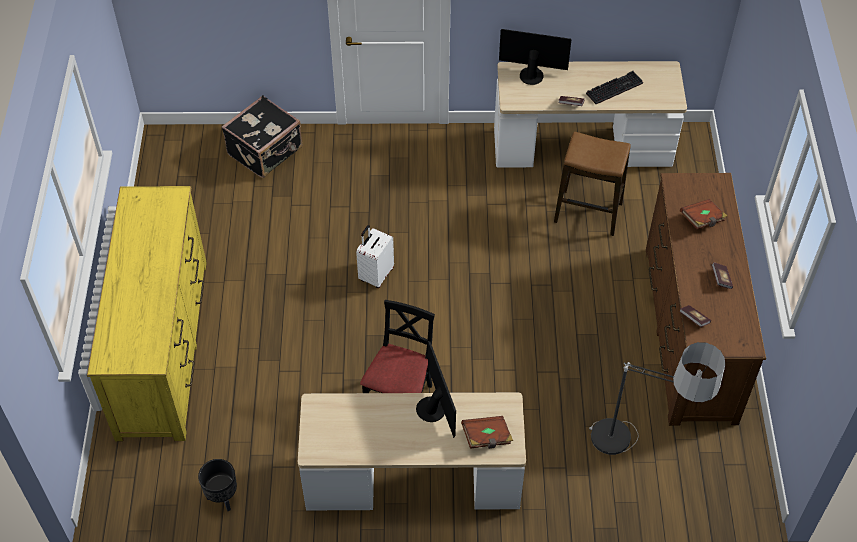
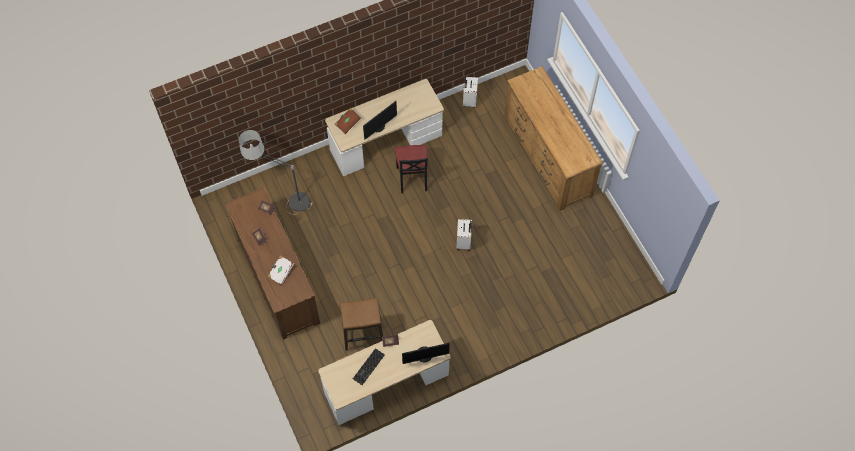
camera: 155 degrees right, 10 degrees up
yellow dresser [87,186,207,441] -> brown dresser [504,66,603,211]
black planter [198,459,237,511] -> white suitcase [463,76,478,108]
black suitcase [222,95,302,178] -> none
monitor [416,341,456,438] -> monitor turned 90 degrees counterclockwise [363,101,397,139]
brown book [680,199,728,229] -> white book [267,255,294,285]

